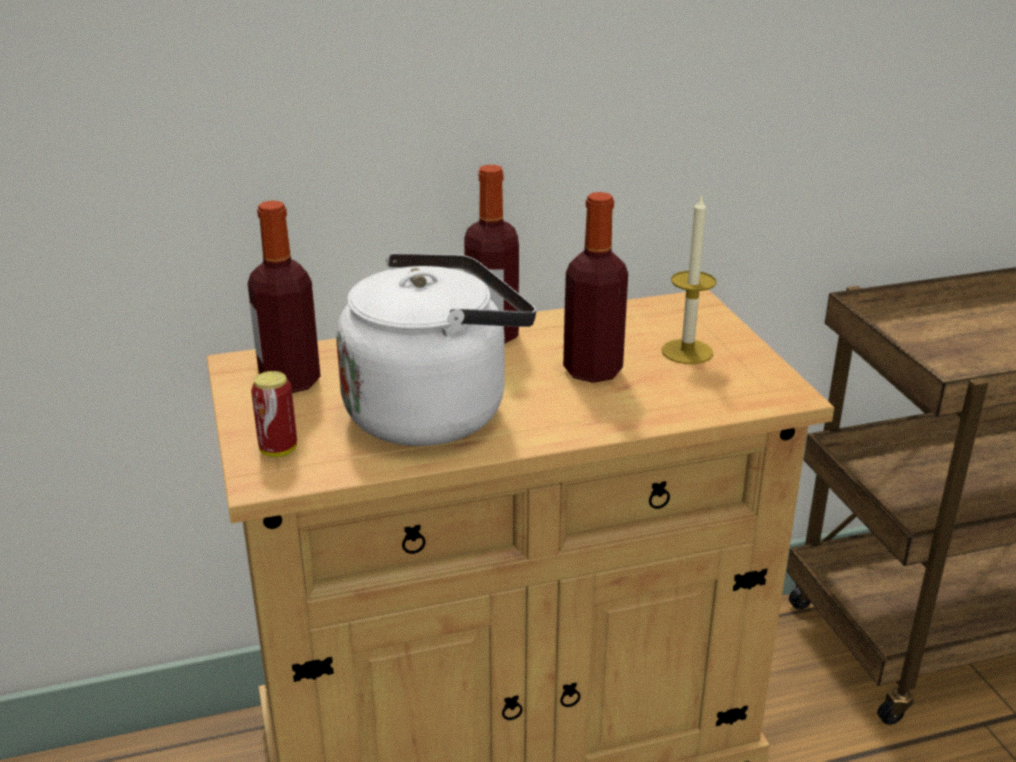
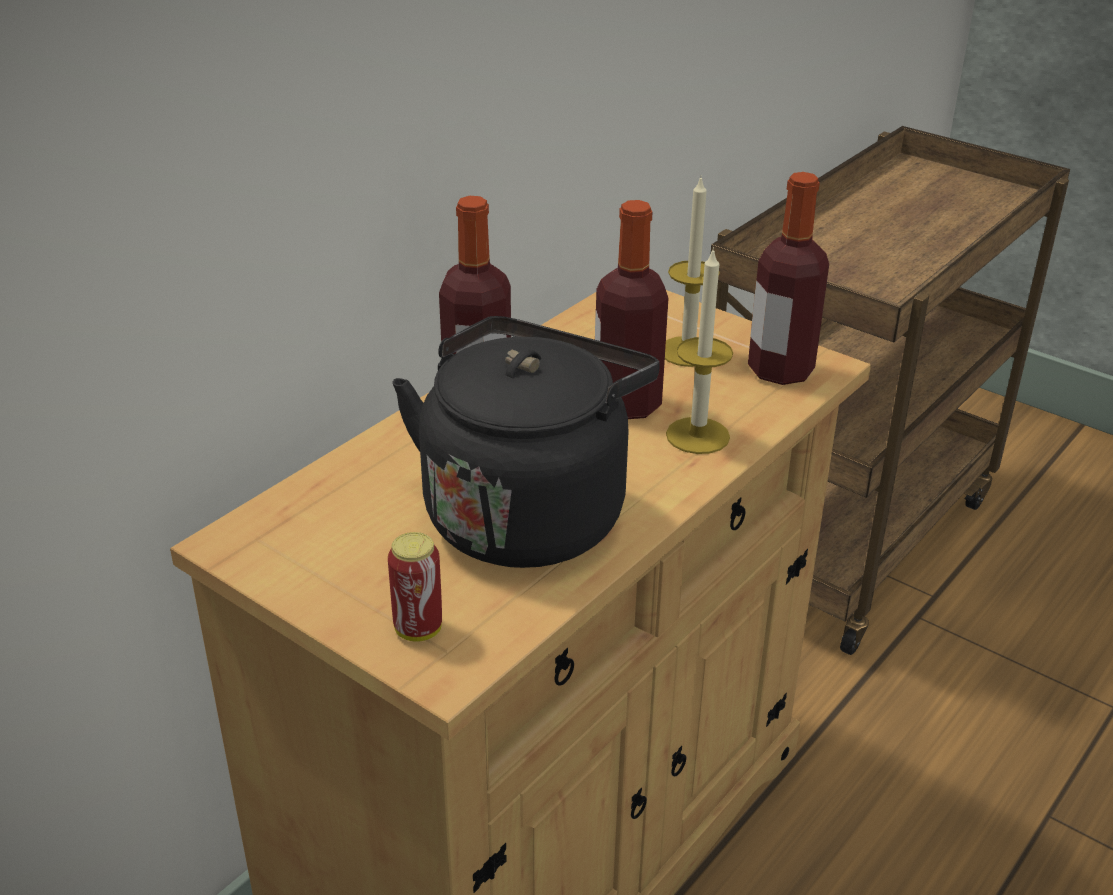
camera: 35 degrees left, 5 degrees up
bottle [248,200,321,393] -> bottle moved to [748,172,829,385]
white kettle [336,253,536,446] -> black kettle [392,316,659,568]
none -> candle [666,247,733,454]

